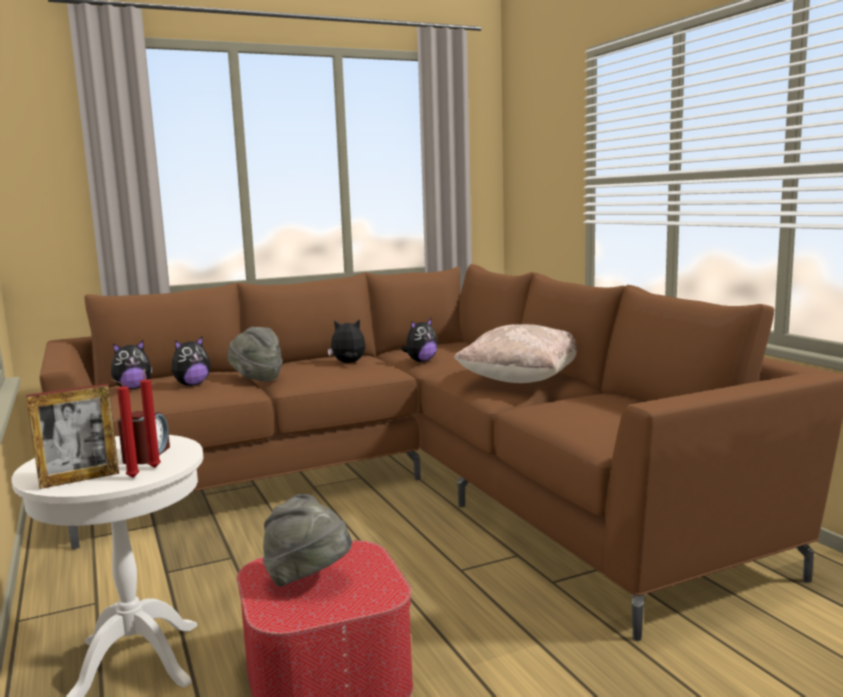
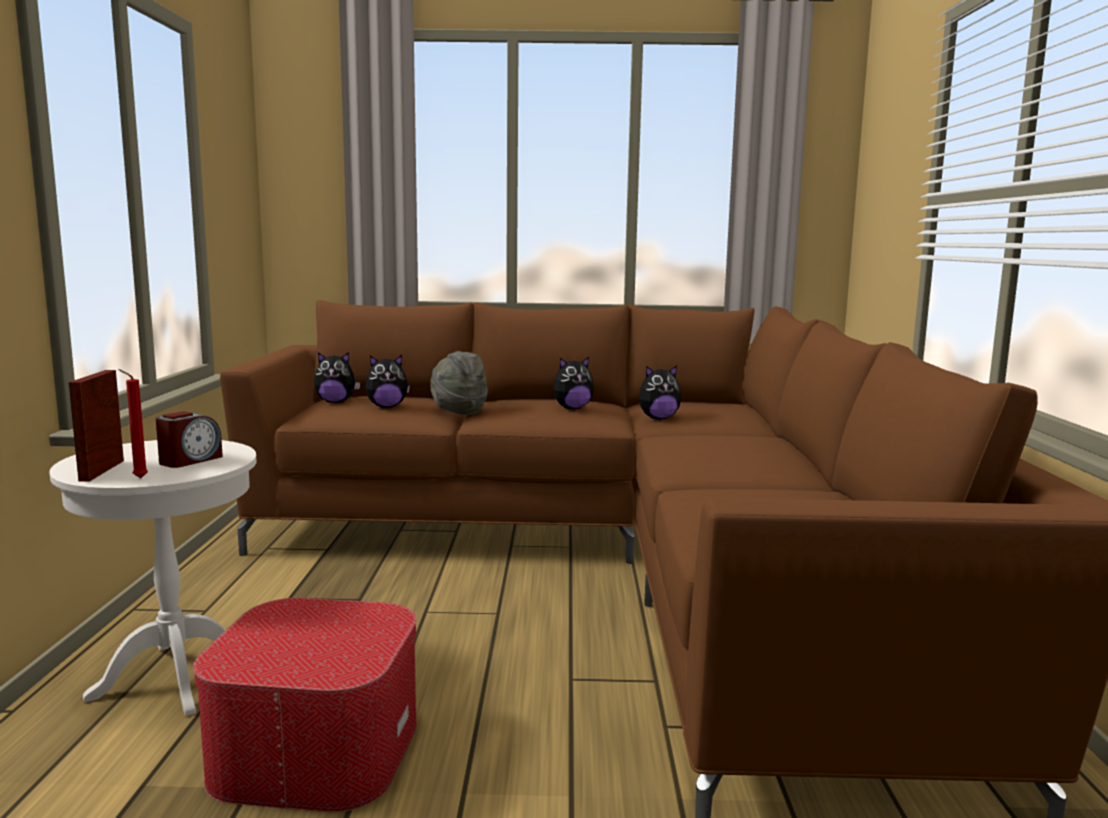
camera: 25 degrees right, 0 degrees up
picture frame [26,384,119,489] -> picture frame turned 90 degrees clockwise [69,370,124,482]
red candle [140,368,161,468] -> none
grey hat [263,494,352,587] -> none
plush toy [328,319,366,363] -> plush toy turned 135 degrees clockwise [553,357,594,409]
beige pillow [454,324,577,383] -> none

